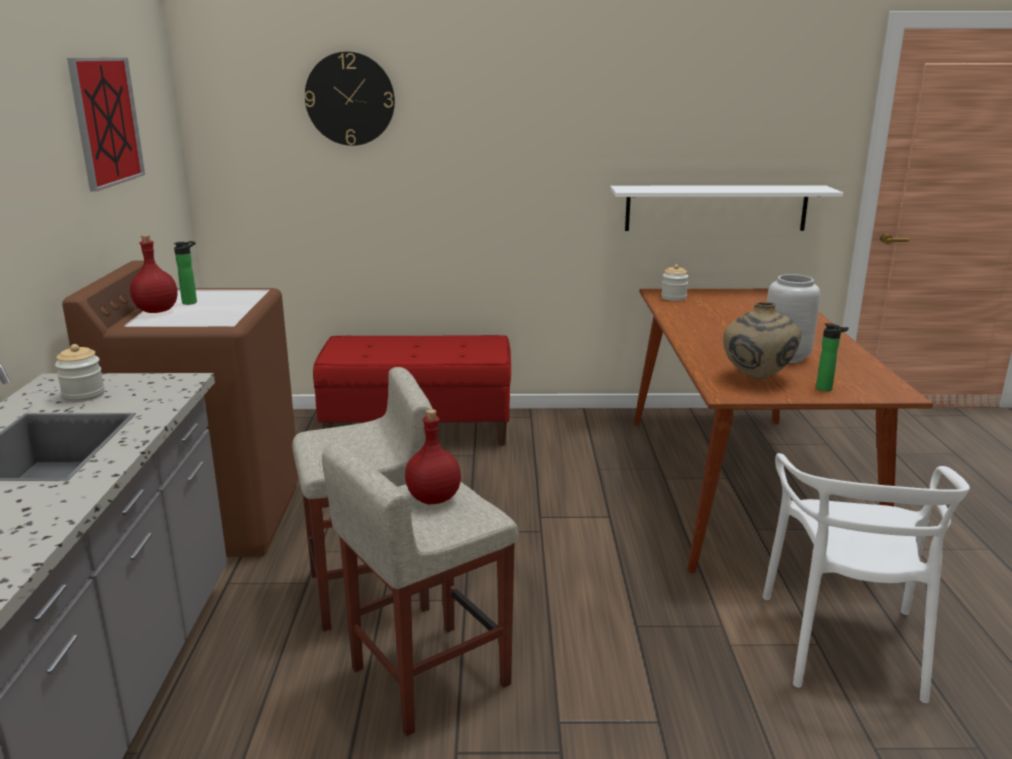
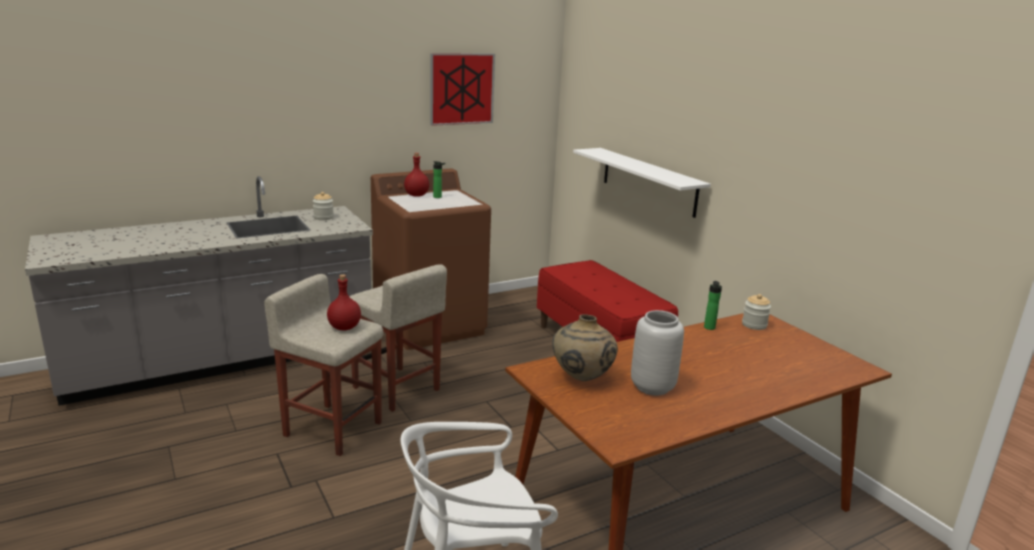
camera: 60 degrees right, 0 degrees up
wall clock [305,52,395,146] -> none
white shelf [610,185,843,231] -> white shelf moved to [573,148,711,218]
bottle [816,323,849,391] -> bottle moved to [704,281,722,330]

